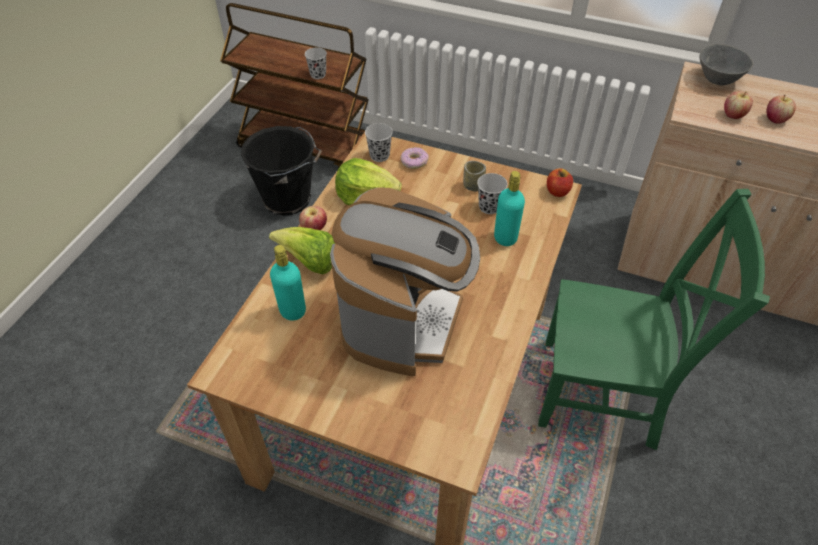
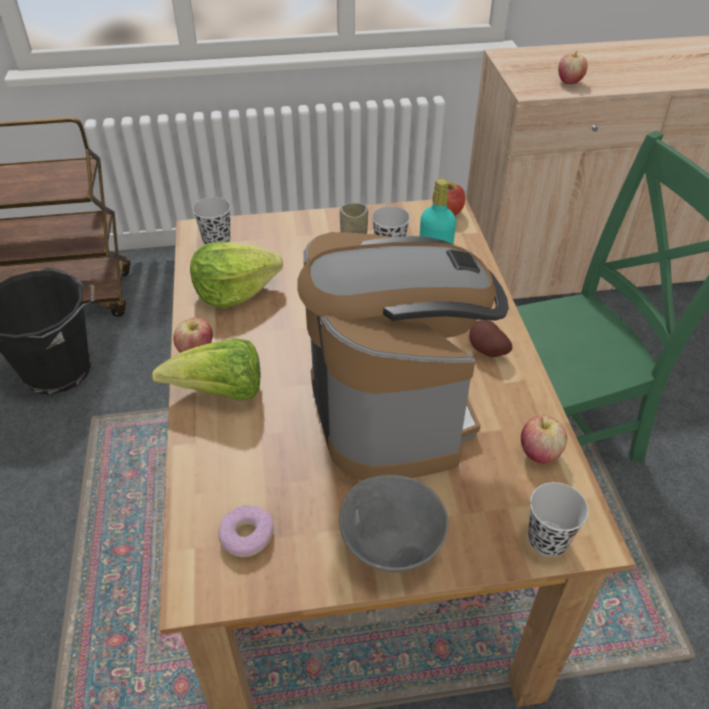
camera: 30 degrees left, 5 degrees down
turquoise bottle [270,245,306,321] -> none
black cup [305,47,327,79] -> black cup moved to [528,482,589,557]
donut [401,147,429,169] -> donut moved to [218,505,274,557]
grey bowl [700,44,753,86] -> grey bowl moved to [339,475,448,573]
apple [766,94,796,124] -> apple moved to [521,416,567,464]
none -> potato [469,320,512,357]

